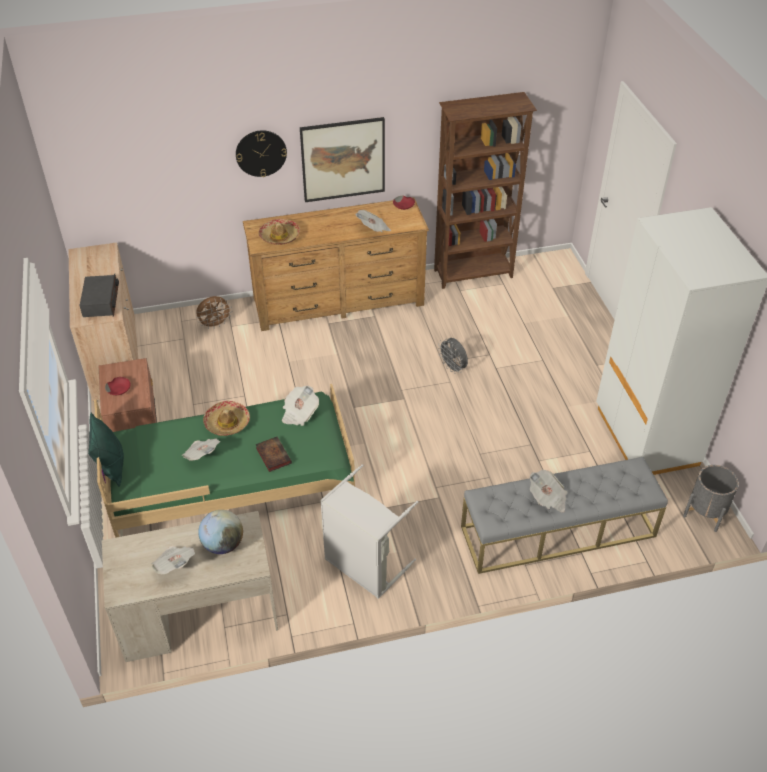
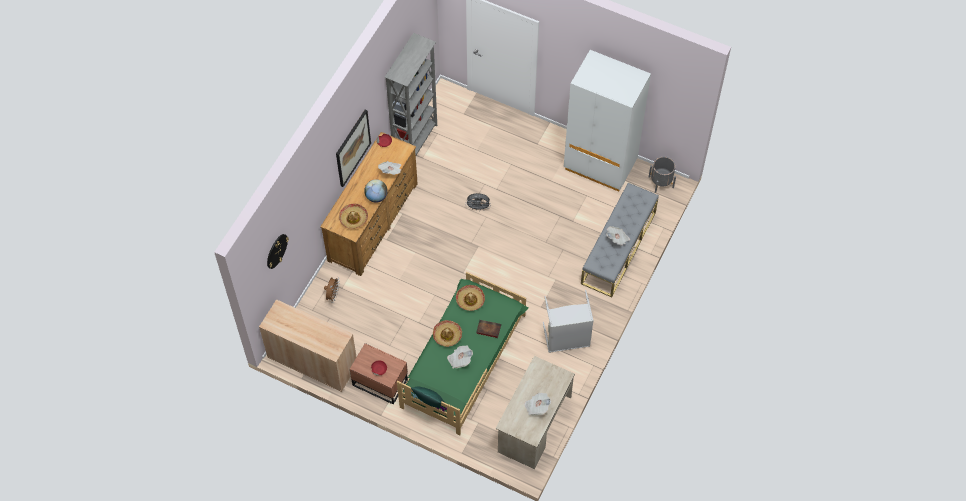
camera: 50 degrees left, 15 degrees up
radio [79,274,119,317] -> none
globe [198,510,243,554] -> globe moved to [364,179,388,203]
wall clock [236,130,287,177] -> wall clock moved to [267,234,289,269]
newspaper [282,386,319,426] -> hat [456,285,485,311]
brown bookcase [434,92,537,289] -> grey bookcase [385,33,437,155]

